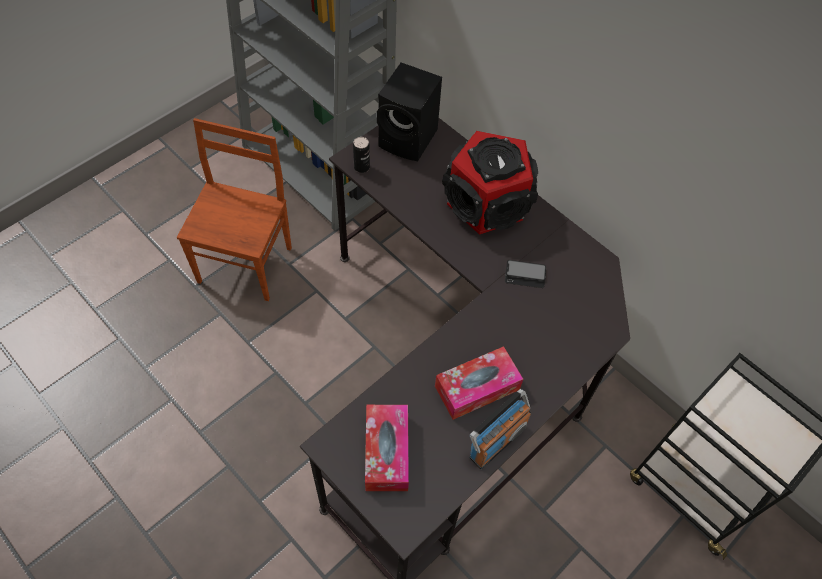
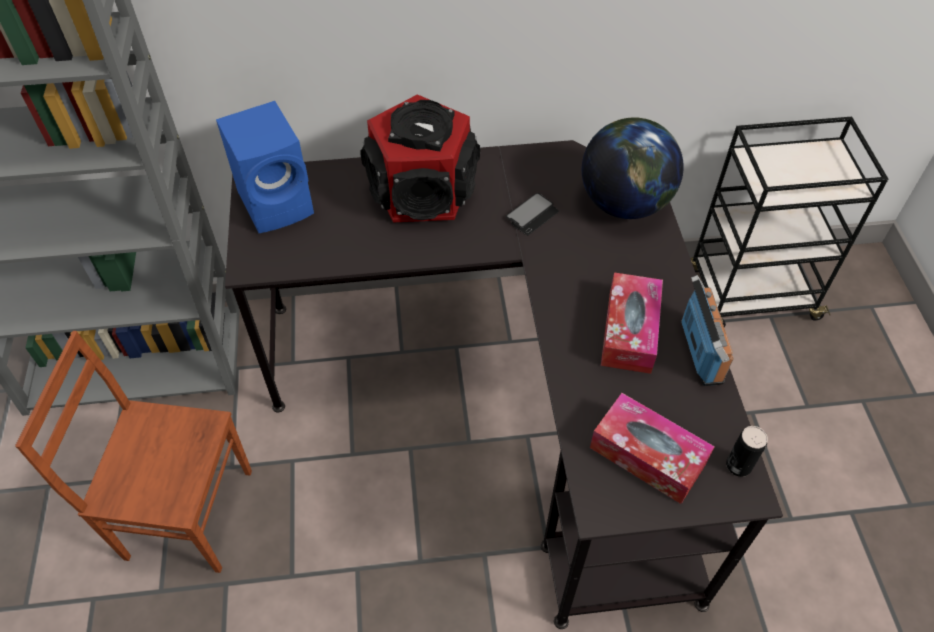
camera: 50 degrees left, 5 degrees down
brown chair [177,118,292,301] -> brown chair turned 45 degrees counterclockwise [15,331,252,573]
can [353,137,370,173] -> can moved to [726,426,768,477]
black speaker [377,62,442,161] -> blue speaker [216,101,314,233]
none -> globe [581,117,684,219]

